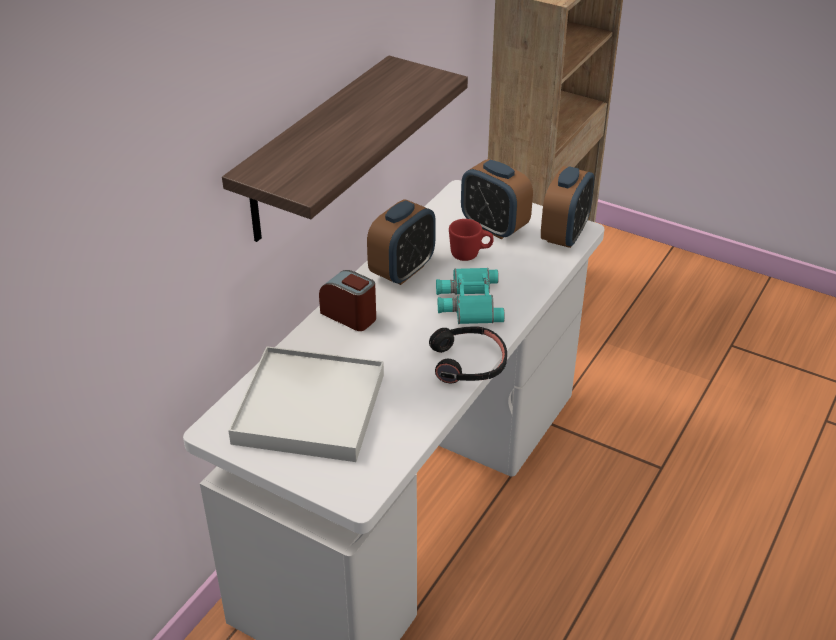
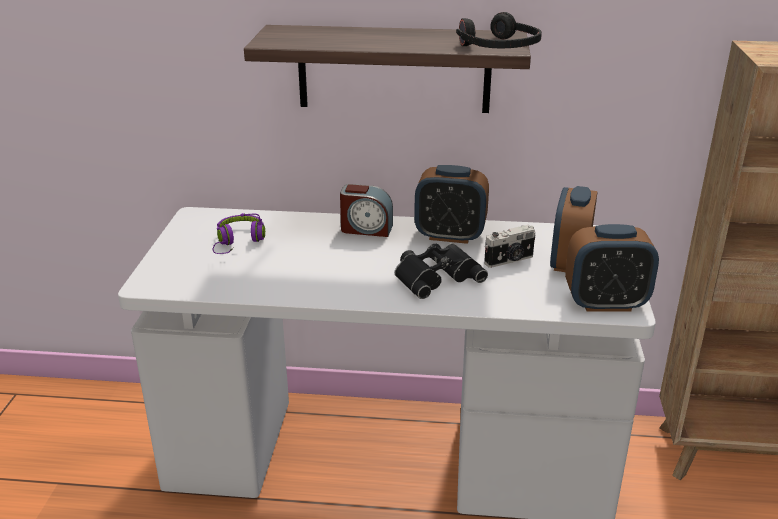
camera: 65 degrees right, 10 degrees down
white tray [228,346,384,462] -> purple headphones [213,213,265,254]
alarm clock [319,270,376,331] -> alarm clock turned 90 degrees clockwise [340,184,393,237]
black headphones [429,327,507,384] -> black headphones moved to [456,12,542,48]
turquoise binoculars [436,268,505,324] -> black binoculars [395,243,488,299]
red mug [449,219,494,261] -> camera [484,225,536,268]

